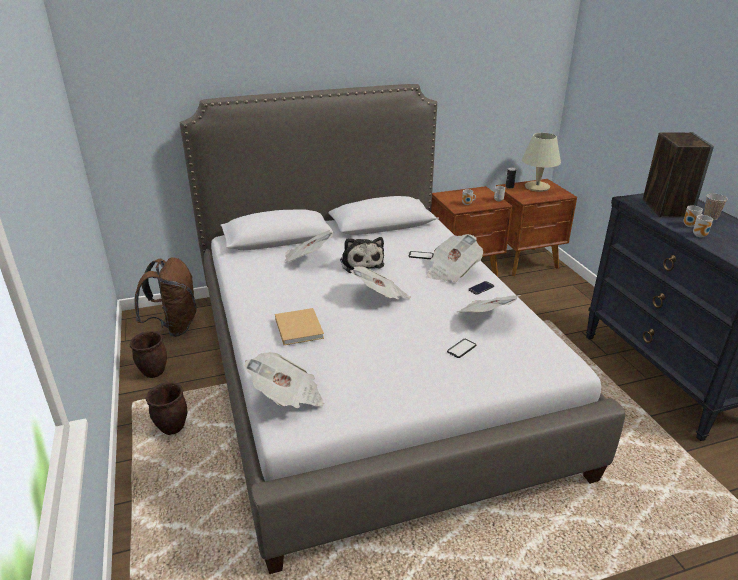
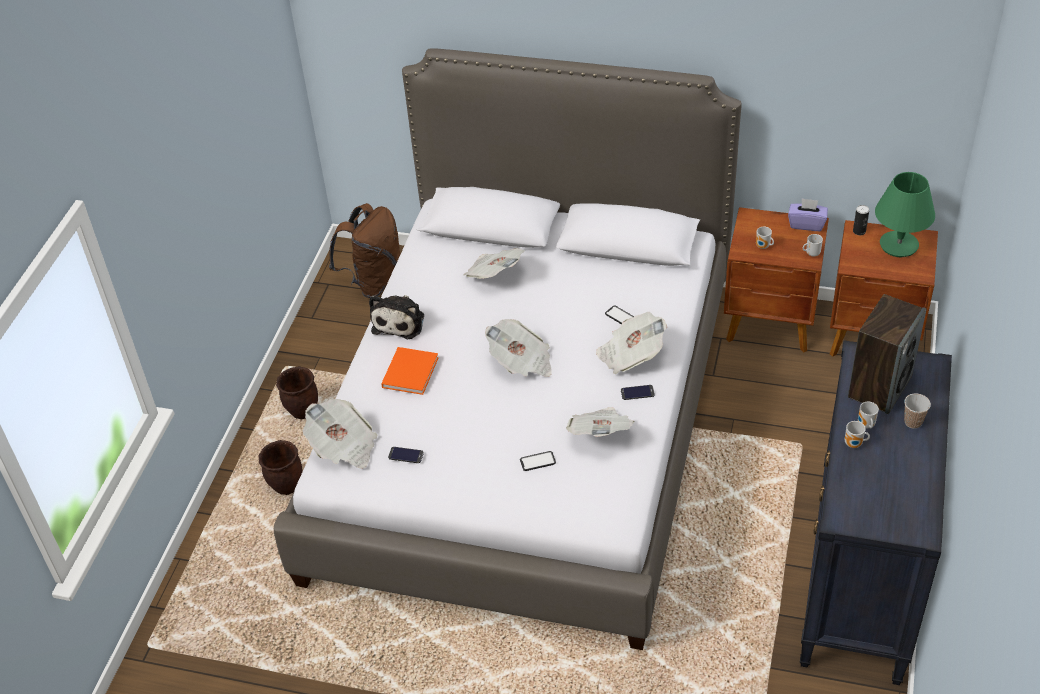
camera: 35 degrees right, 15 degrees up
brown planter [130,331,167,378] -> brown planter moved to [259,440,303,495]
beige book [275,308,324,345] -> orange book [381,347,439,395]
plush toy [340,237,384,273] -> plush toy moved to [369,295,424,339]
beige table lamp [522,133,561,192] -> green table lamp [875,172,935,257]
none -> phone [388,447,424,463]
none -> purple tissue box [788,198,828,231]

